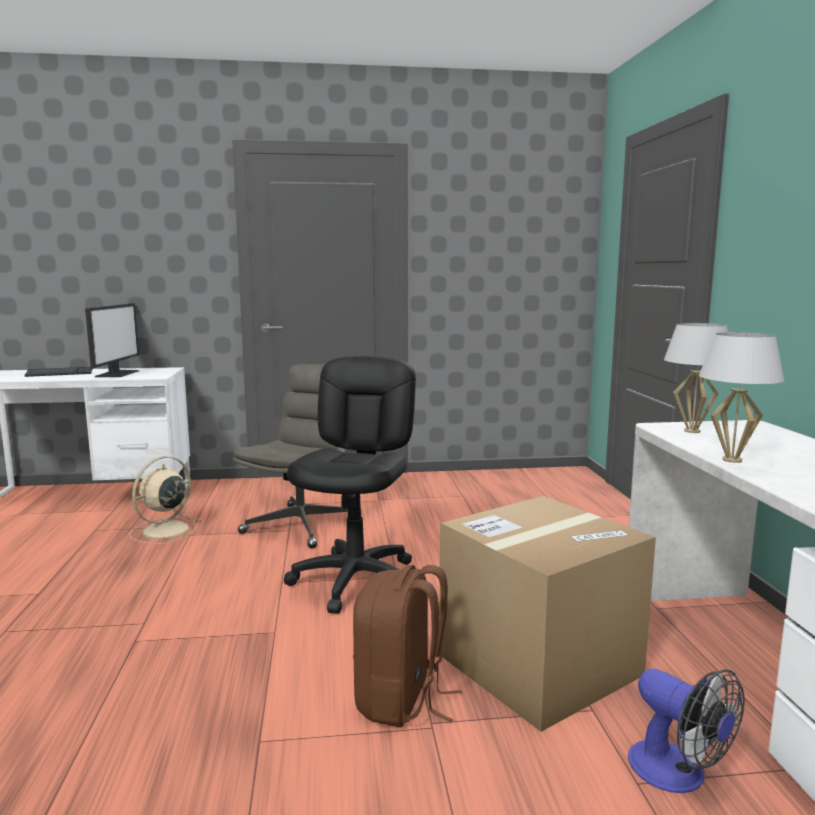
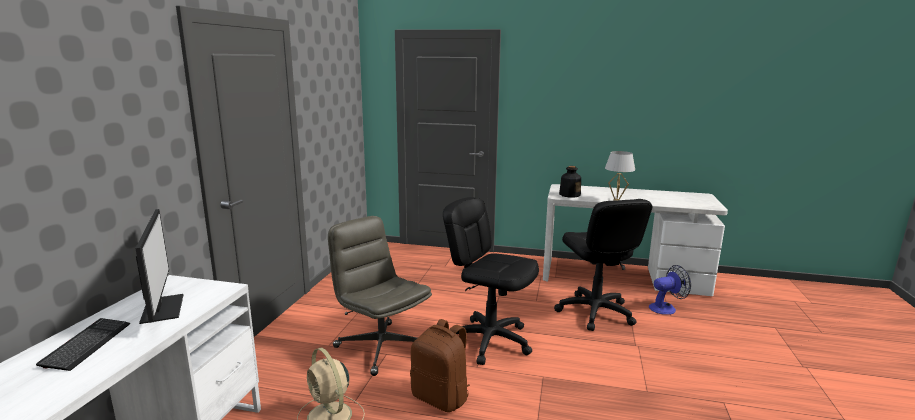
camera: 70 degrees left, 5 degrees up
monitor [85,303,139,377] -> monitor turned 45 degrees clockwise [135,209,184,324]
brown backpack [353,565,462,727] -> brown backpack moved to [410,319,470,412]
cardboard box [439,496,656,732] -> black office chair [554,199,652,331]
white table lamp [664,323,728,433] -> bottle [559,166,581,198]

